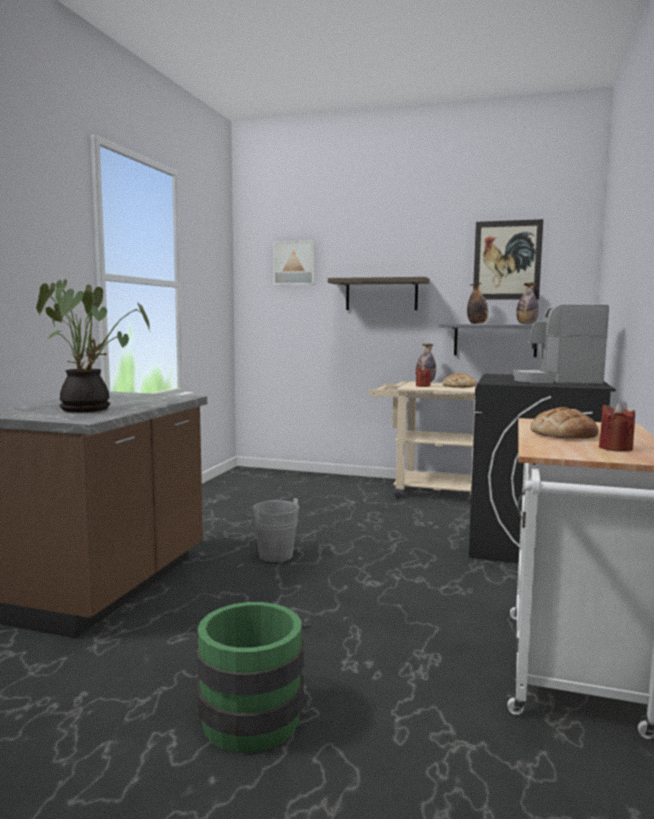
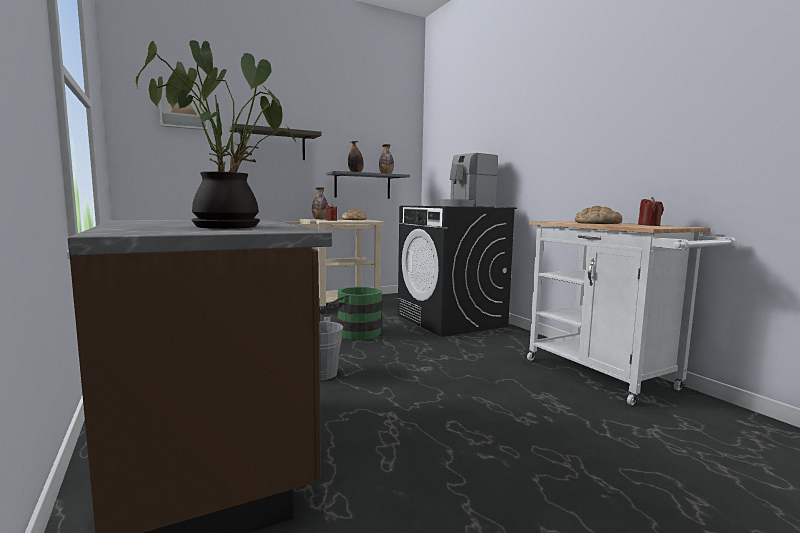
camera: 45 degrees left, 0 degrees up
green bucket [186,602,311,752] -> green bucket moved to [328,287,383,340]
picture [473,219,543,300] -> none

